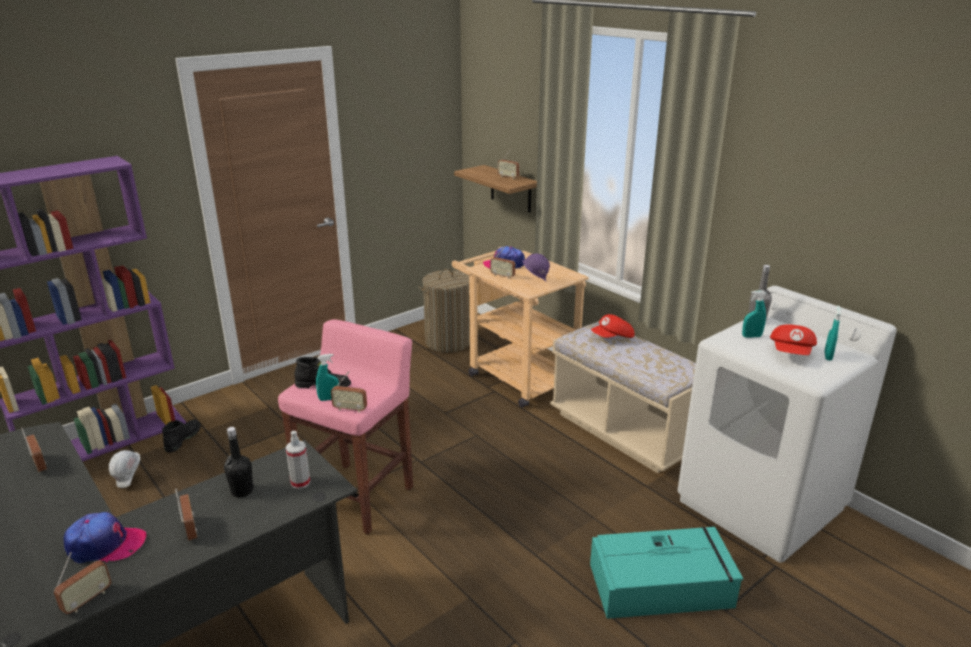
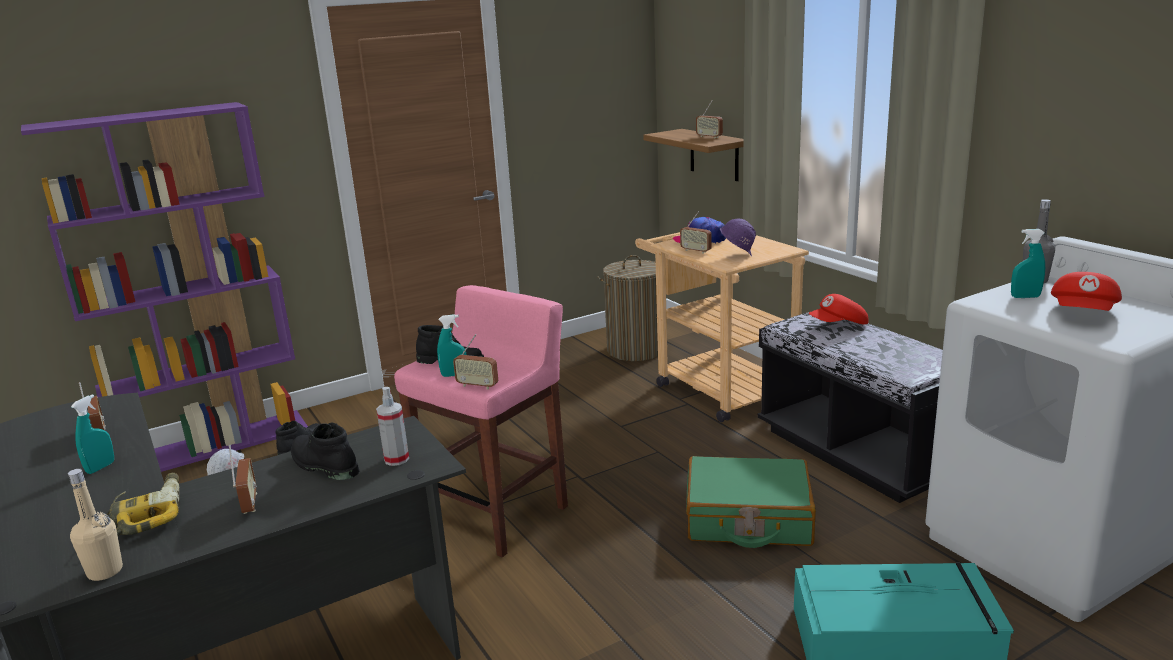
camera: 10 degrees right, 5 degrees down
radio [54,552,112,614] -> beige bottle [68,469,123,581]
cap [64,512,146,563] -> power drill [107,473,179,536]
black bottle [224,427,254,497] -> black boot [291,422,359,480]
beige bench [550,321,696,473] -> black bench [758,312,943,503]
turquoise spray bottle [824,305,841,361] -> turquoise spray bottle moved to [71,394,114,474]
none -> green suitcase [686,456,816,548]

